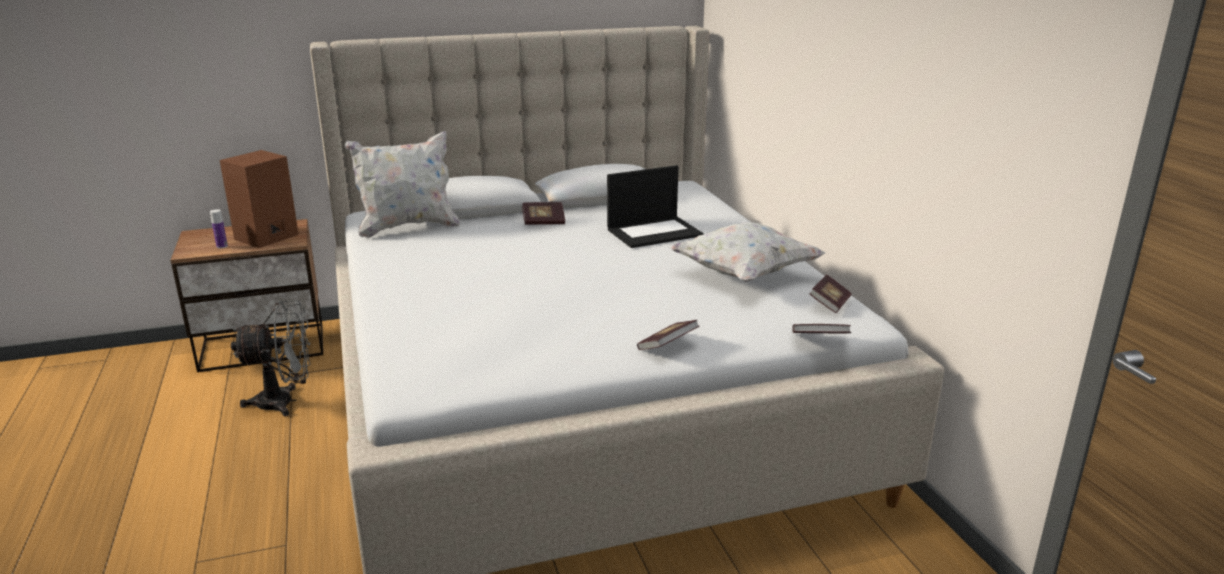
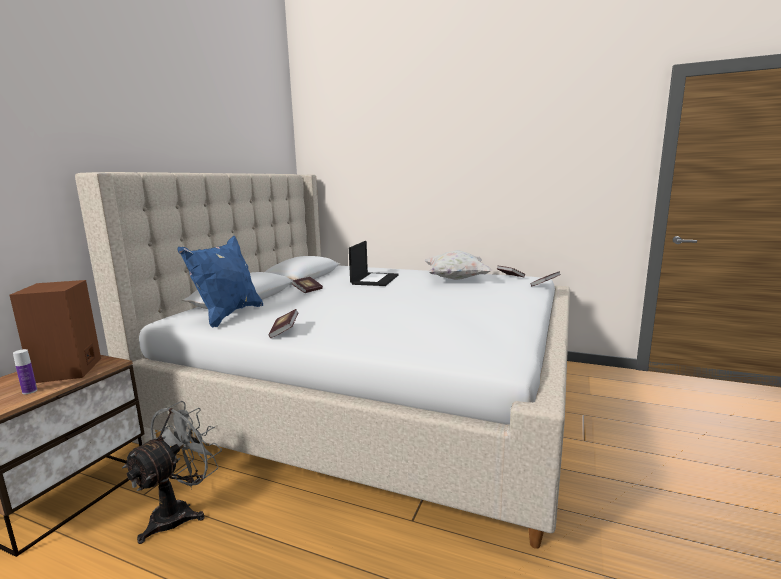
camera: 50 degrees left, 10 degrees down
white pillow [344,131,460,238] -> blue pillow [178,236,263,327]
book [637,320,699,350] -> book moved to [269,309,299,338]

